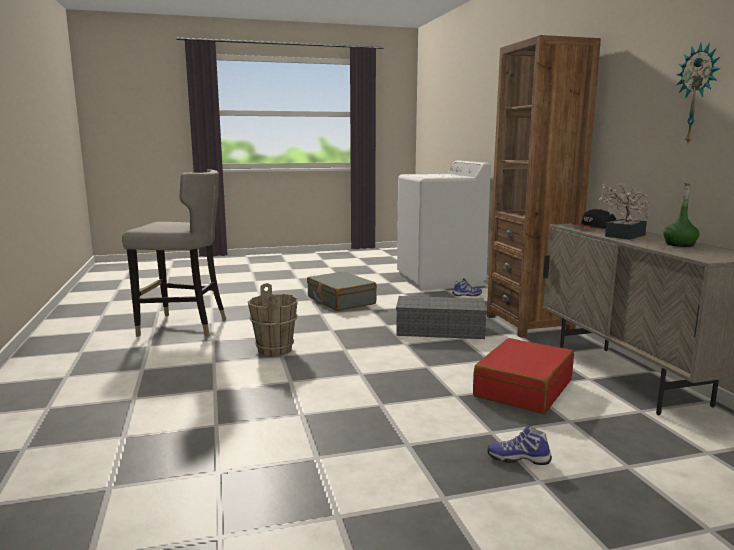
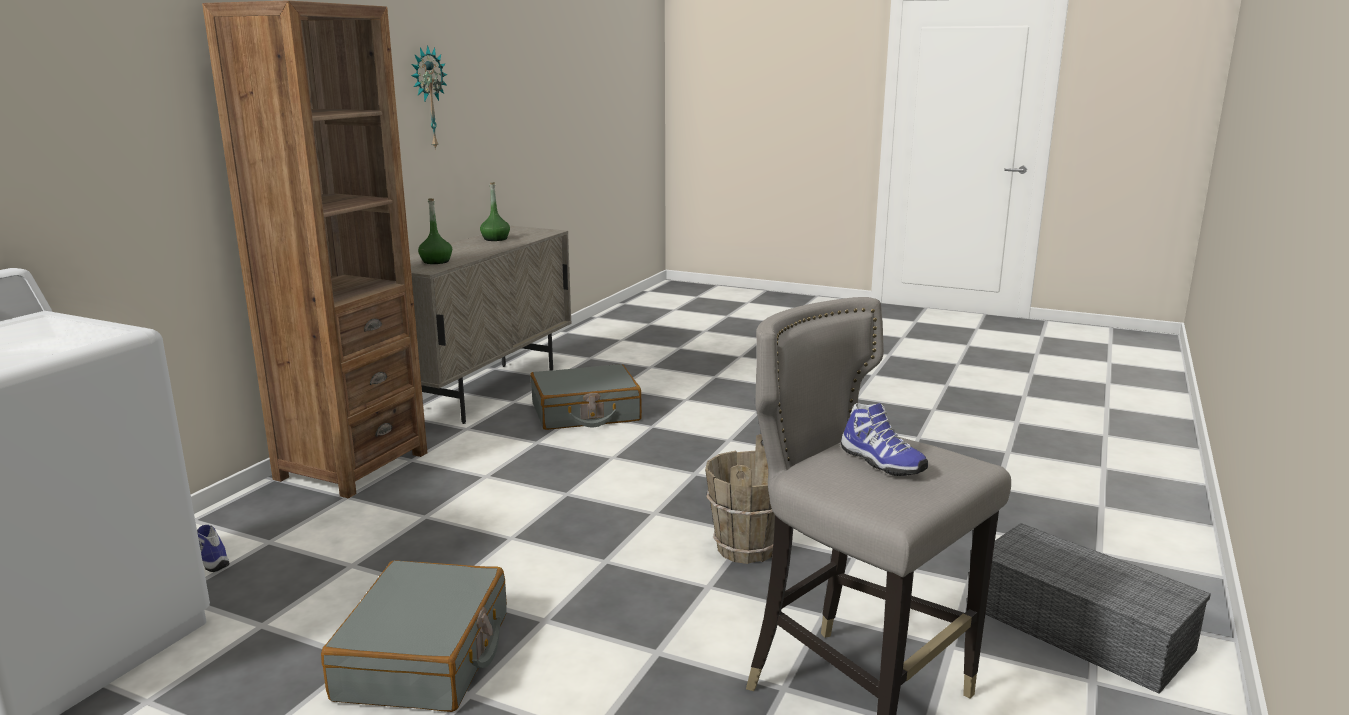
camera: 140 degrees left, 5 degrees up
grey storage box [396,296,487,339] -> grey storage box moved to [985,523,1211,694]
red suitcase [473,338,574,414] -> grey suitcase [530,364,642,430]
shoe [487,426,552,465] -> shoe moved to [841,403,928,476]
cap [570,209,616,229] -> green bottle [418,199,452,264]
potted plant [598,182,650,239] -> none

